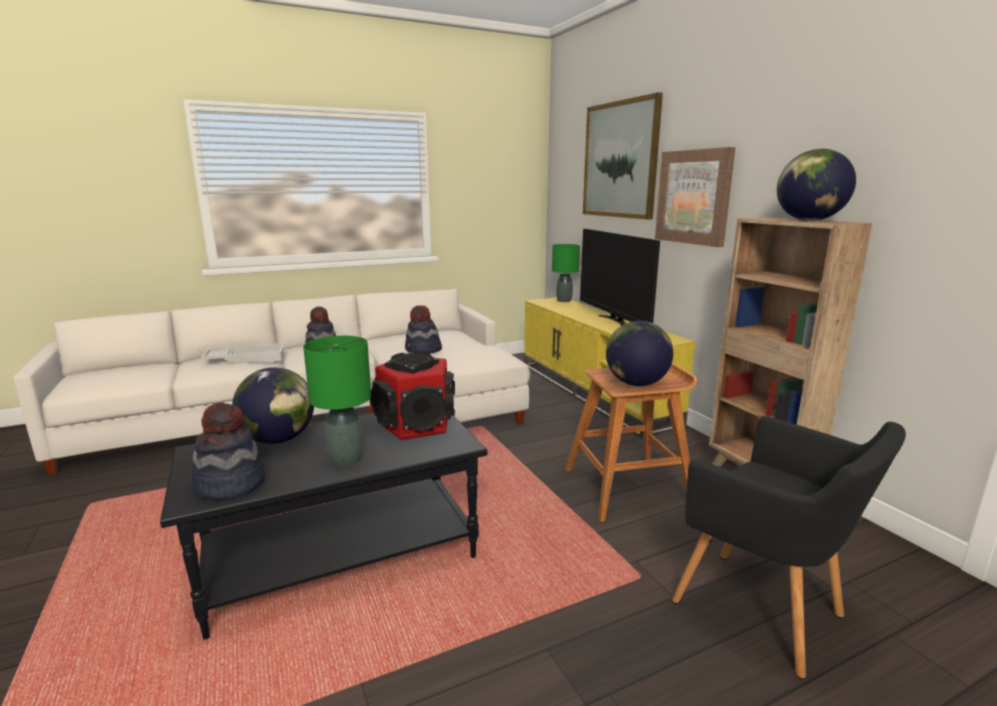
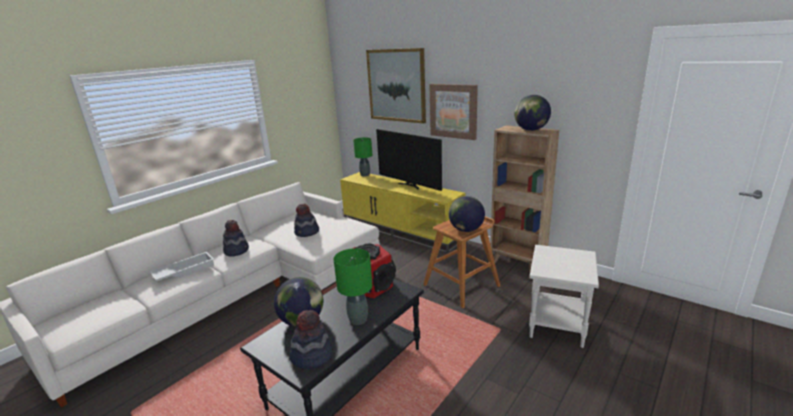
camera: 25 degrees left, 5 degrees up
black armchair [672,416,906,679] -> white side table [529,245,599,348]

